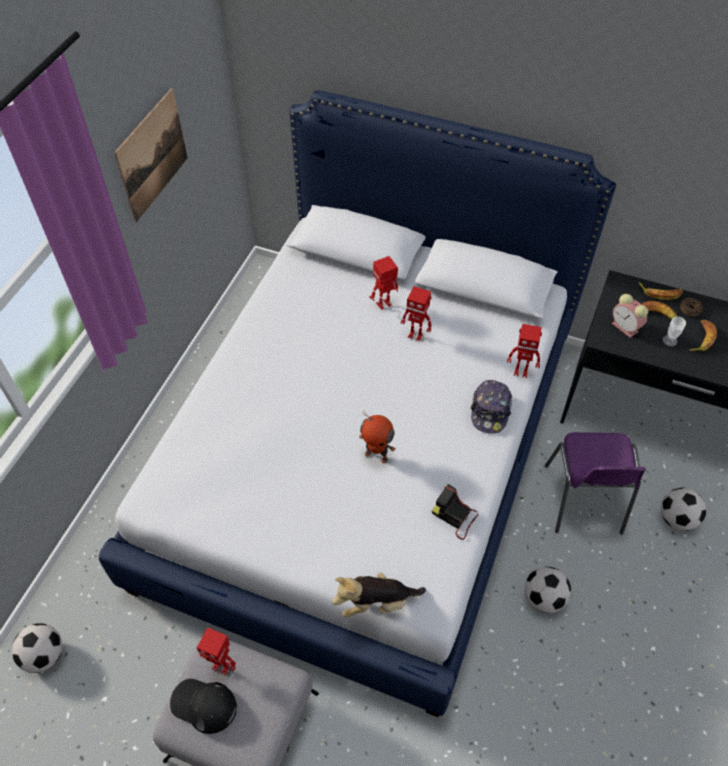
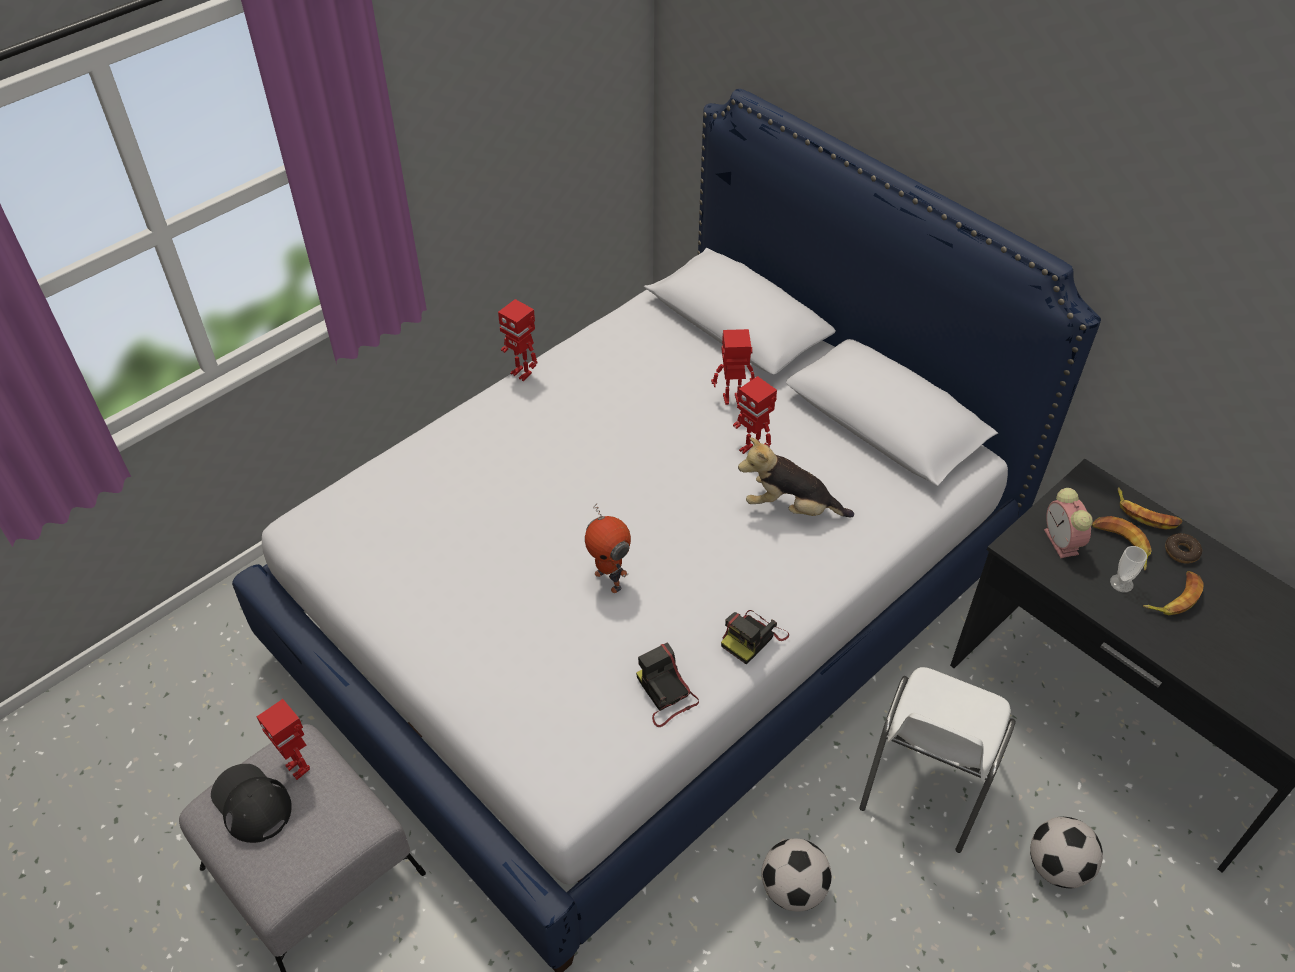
camera: 25 degrees right, 5 degrees down
football [12,623,62,673] -> none
picture [114,88,188,222] -> none
plush toy [332,573,426,618] -> plush toy moved to [738,437,854,517]
cap [471,380,512,434] -> none
toy robot [507,324,542,378] -> toy robot moved to [498,299,538,381]
purple chair [545,432,646,535] -> white chair [859,667,1016,853]
none -> camera [721,610,789,664]

